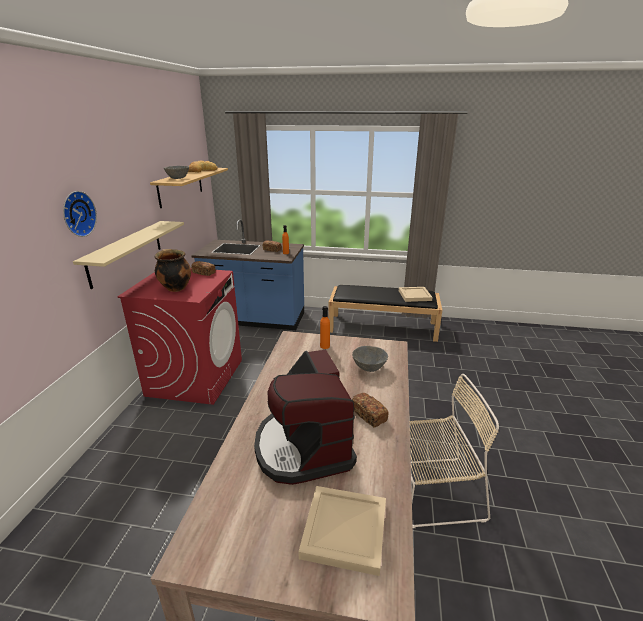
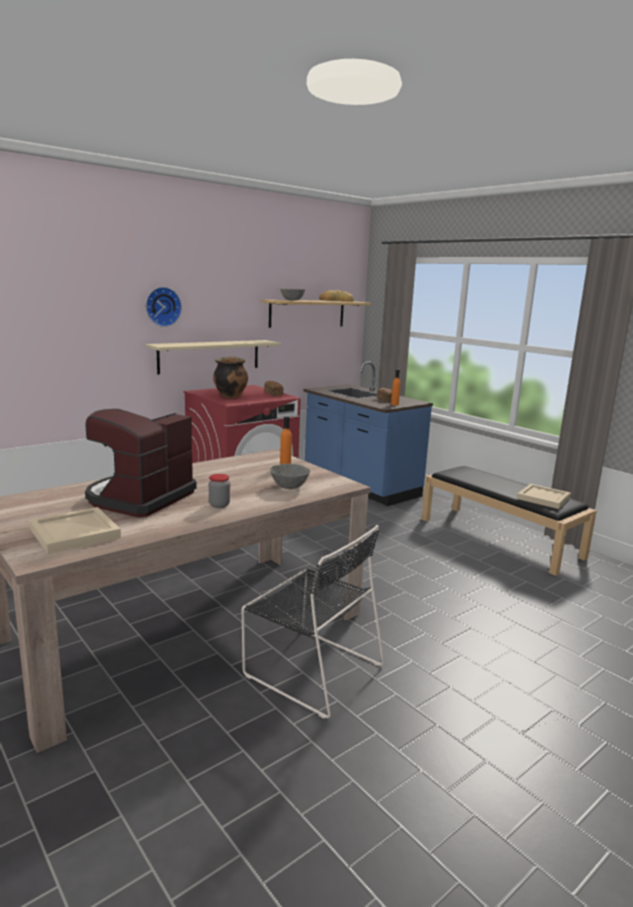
camera: 40 degrees right, 10 degrees down
bread [352,393,388,428] -> jar [209,474,230,508]
beige chair [410,374,499,528] -> black chair [242,525,384,718]

